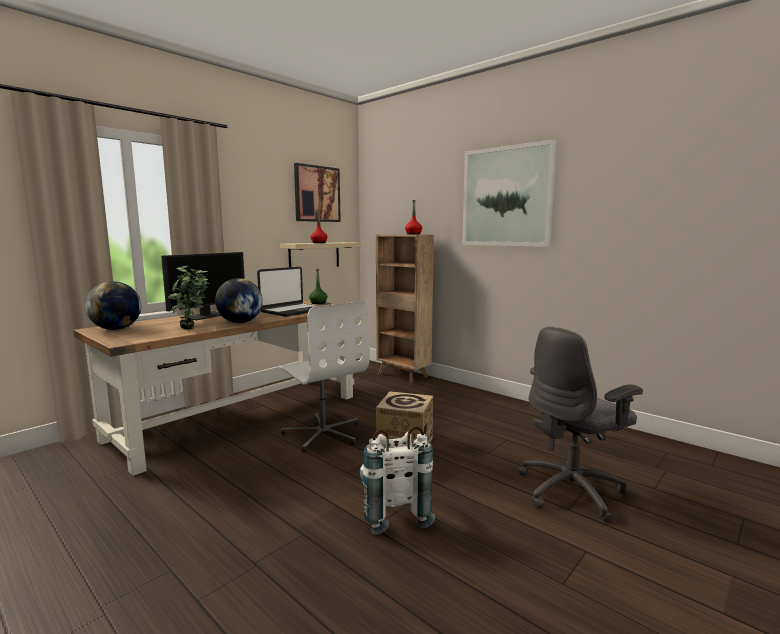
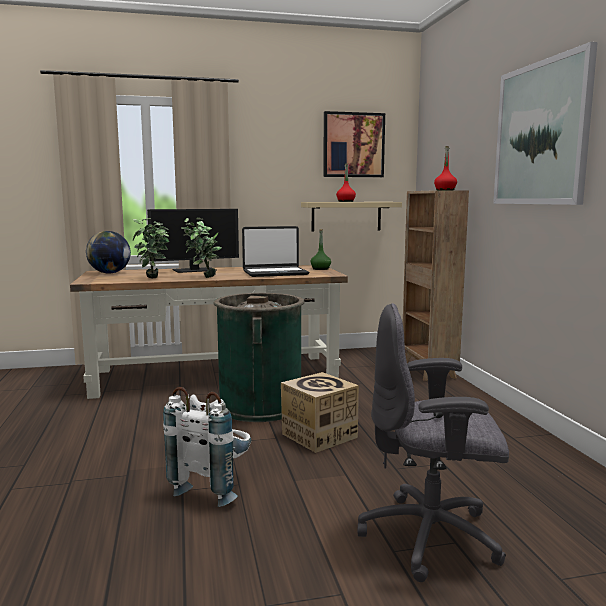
camera: 35 degrees right, 0 degrees up
globe [215,278,263,323] -> potted plant [181,218,222,278]
white office chair [278,301,370,452] -> green trash can [213,293,304,422]

